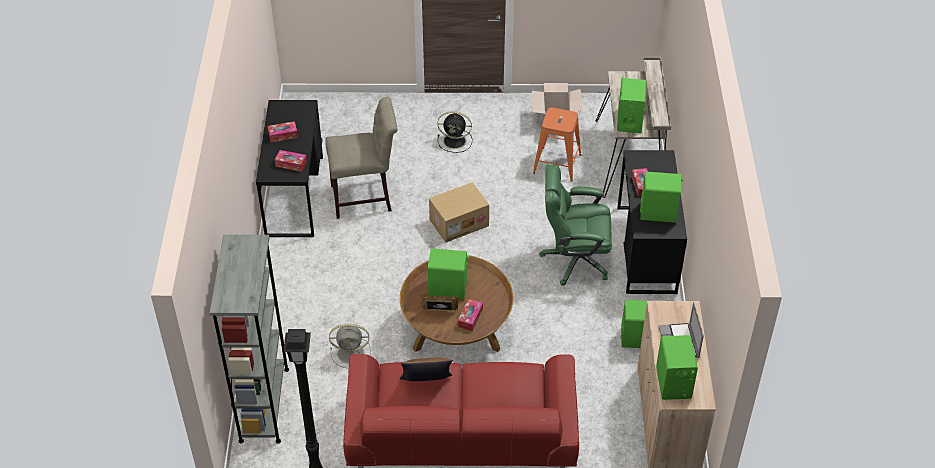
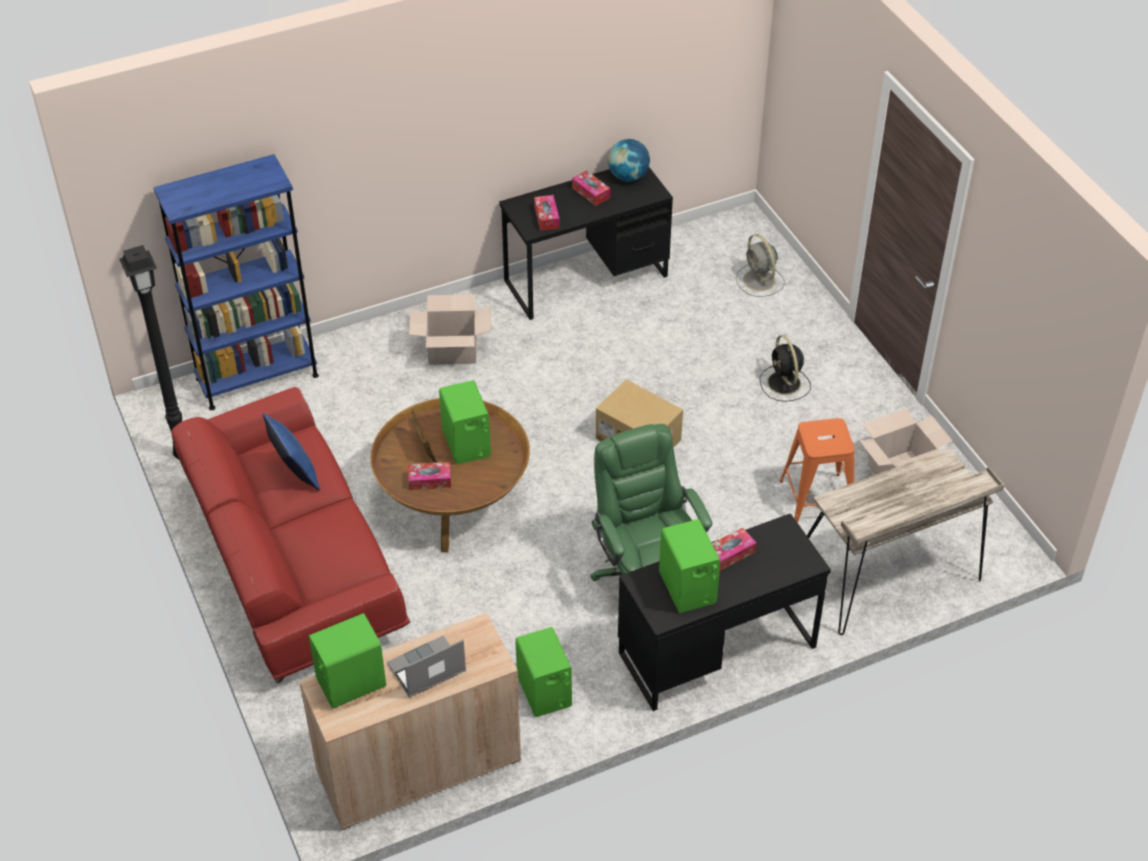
camera: 65 degrees right, 0 degrees up
grey bookcase [210,235,289,443] -> blue bookcase [153,154,319,410]
beige chair [325,97,398,219] -> none
grey fan [329,324,371,368] -> grey fan moved to [736,234,785,297]
brown pillow [399,357,453,381] -> blue pillow [263,413,320,491]
green speaker [617,78,646,133] -> none
none -> cardboard box [409,294,491,365]
none -> globe [608,139,650,181]

